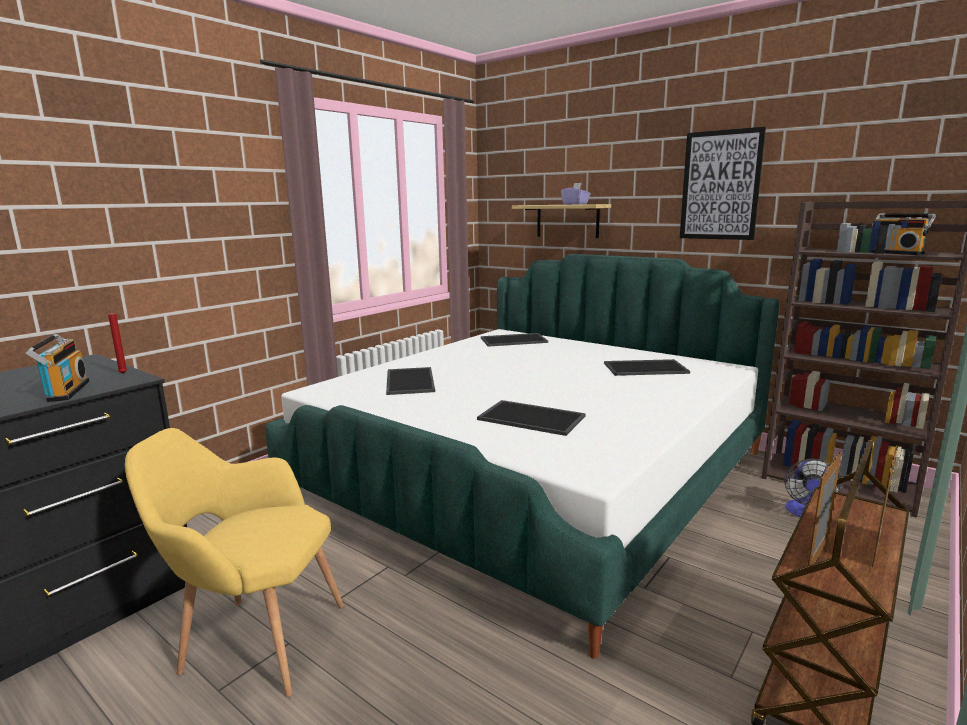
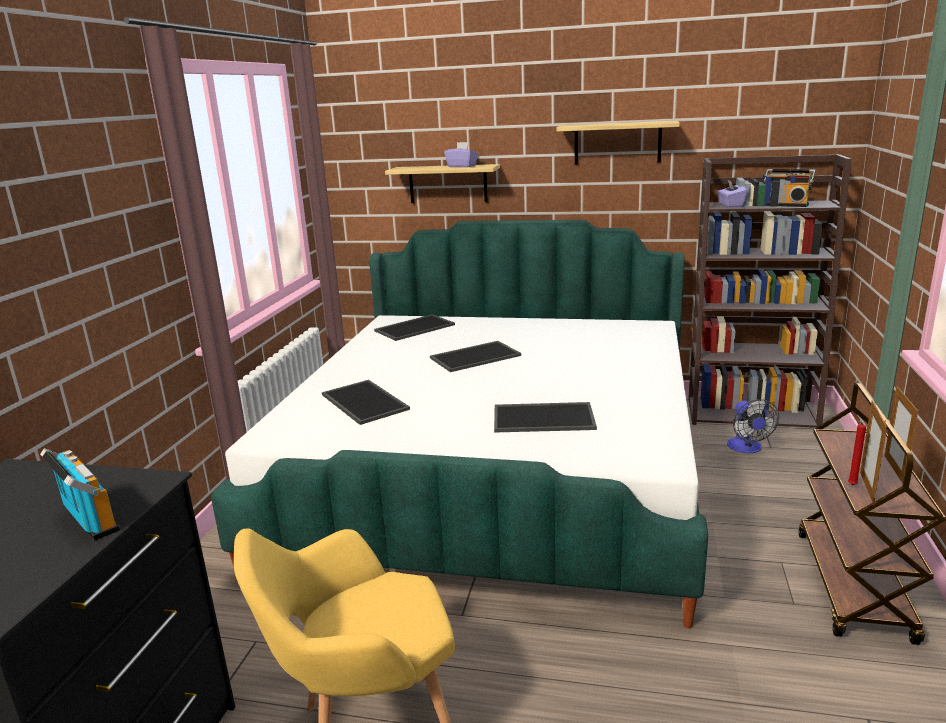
camera: 25 degrees left, 5 degrees up
red candle [107,307,128,374] -> red candle moved to [848,419,866,485]
tray [604,359,690,376] -> tray moved to [430,341,521,372]
picture [680,127,766,240] -> shelf [557,121,680,164]
none -> purple tissue box [717,180,748,208]

